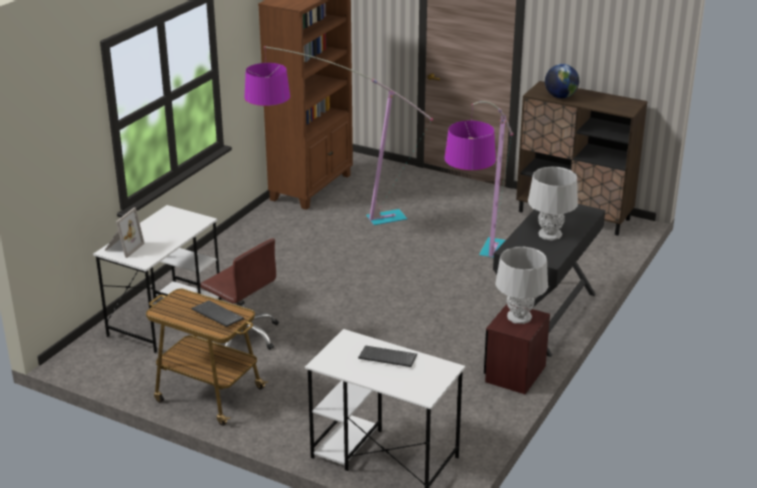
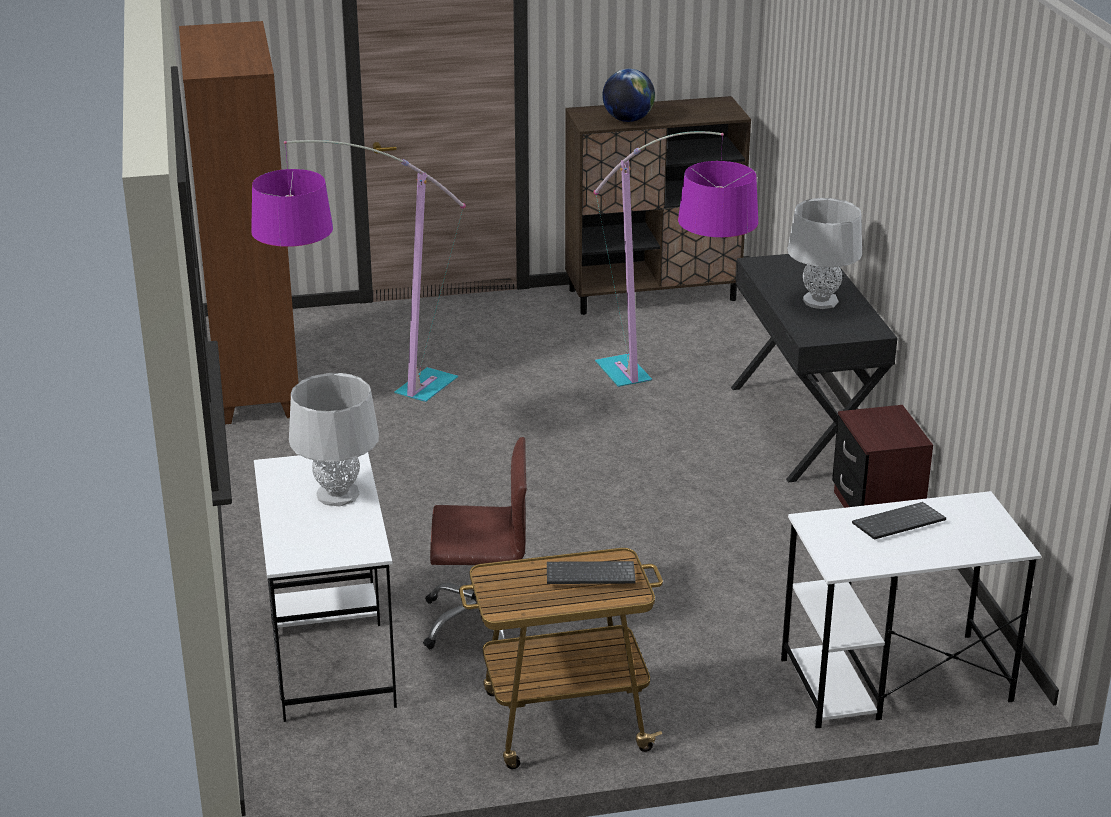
camera: 40 degrees left, 0 degrees up
picture frame [104,207,145,258] -> none
grey table lamp [495,246,548,324] -> grey table lamp moved to [289,373,379,507]

